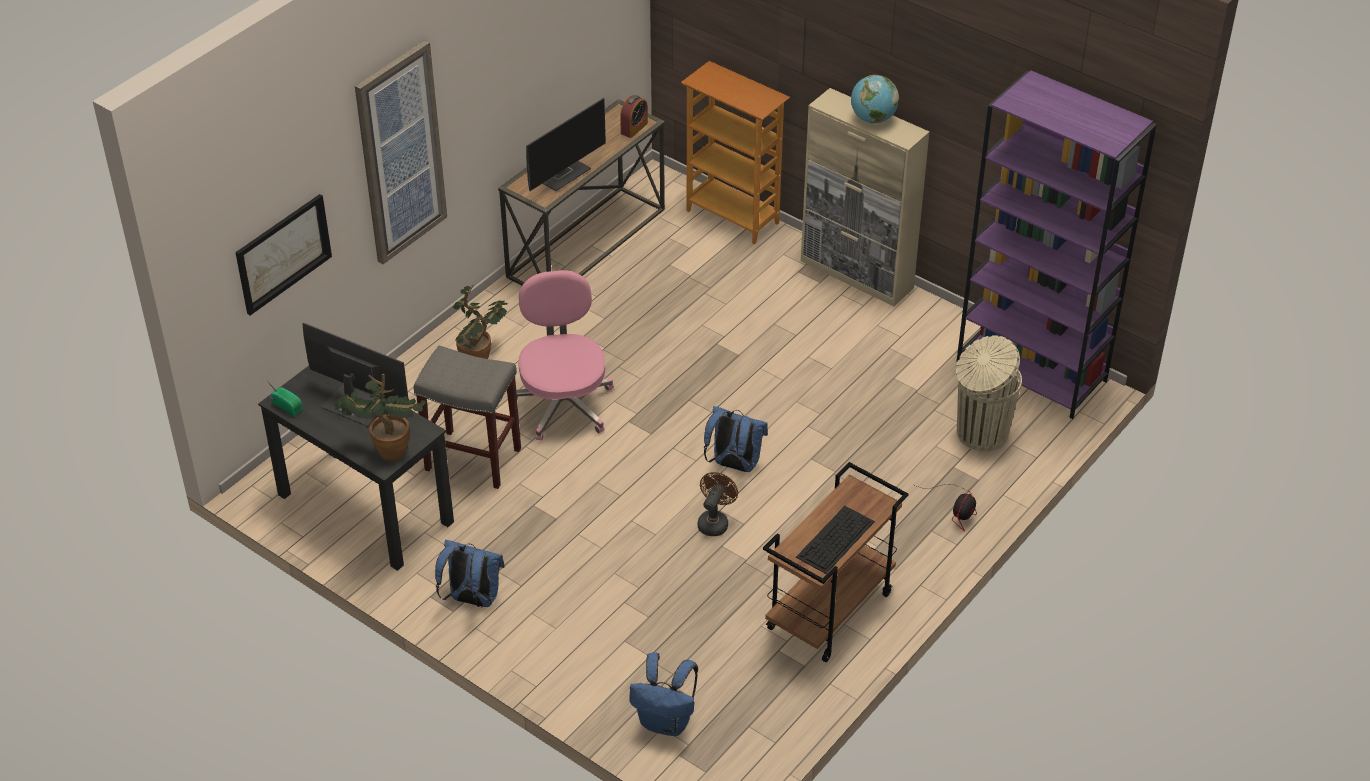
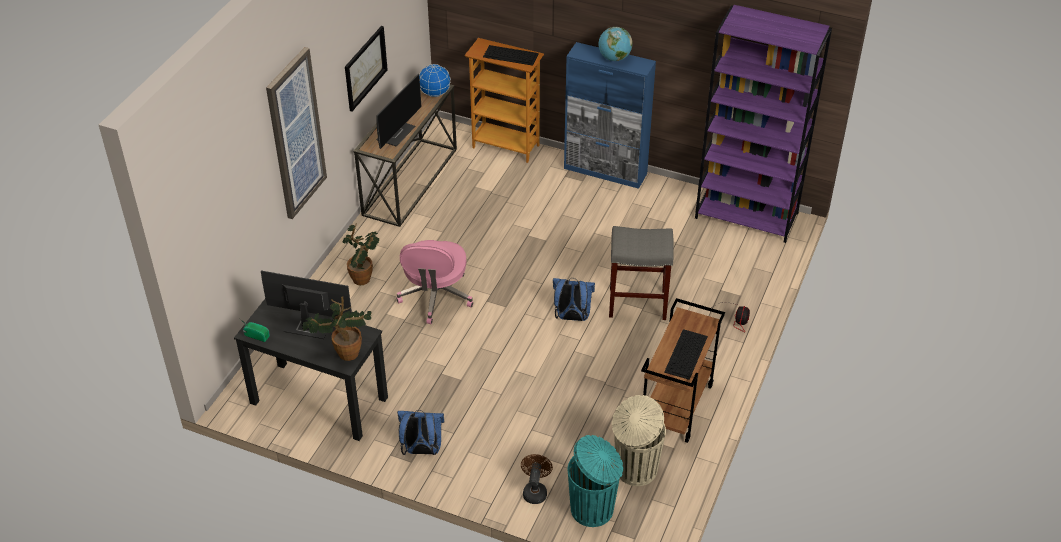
camera: 15 degrees left, 0 degrees up
picture [235,194,332,315] -> picture moved to [345,26,388,112]
grey stool [414,345,521,489] -> grey stool moved to [609,226,674,320]
pink office chair [516,270,614,440] -> pink office chair turned 150 degrees counterclockwise [396,240,473,324]
alarm clock [620,95,648,138] -> globe [419,64,451,97]
blue backpack [629,652,698,736] -> turquoise trash can [567,435,623,527]
brown fan [698,472,738,536] -> brown fan moved to [521,454,553,504]
beige cabinet [801,88,929,307] -> blue cabinet [564,42,656,189]
beige trash can [956,335,1022,452] -> beige trash can moved to [612,395,666,486]
none -> keyboard [483,45,539,66]

